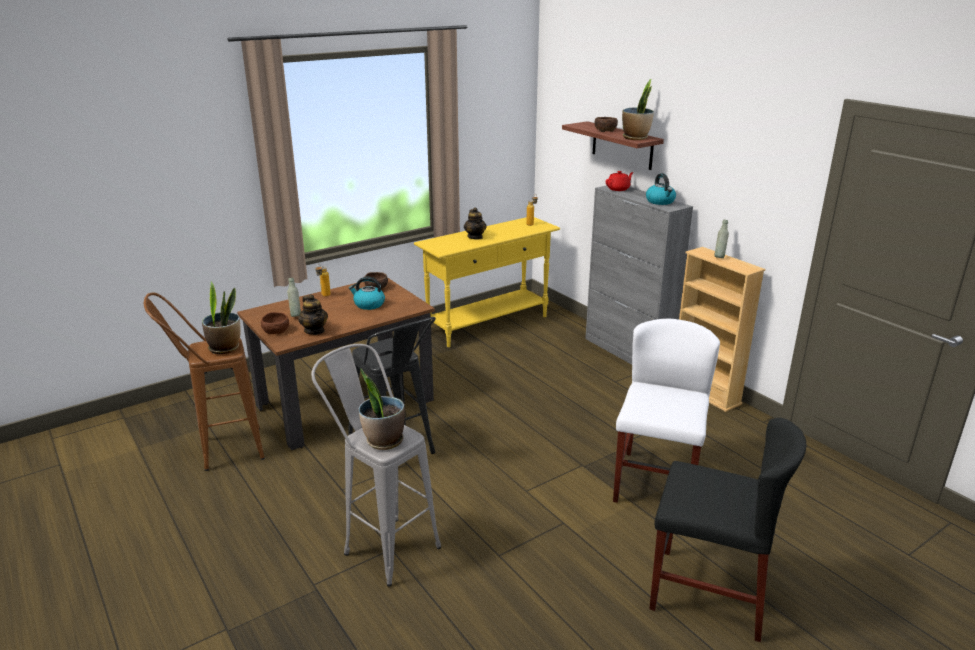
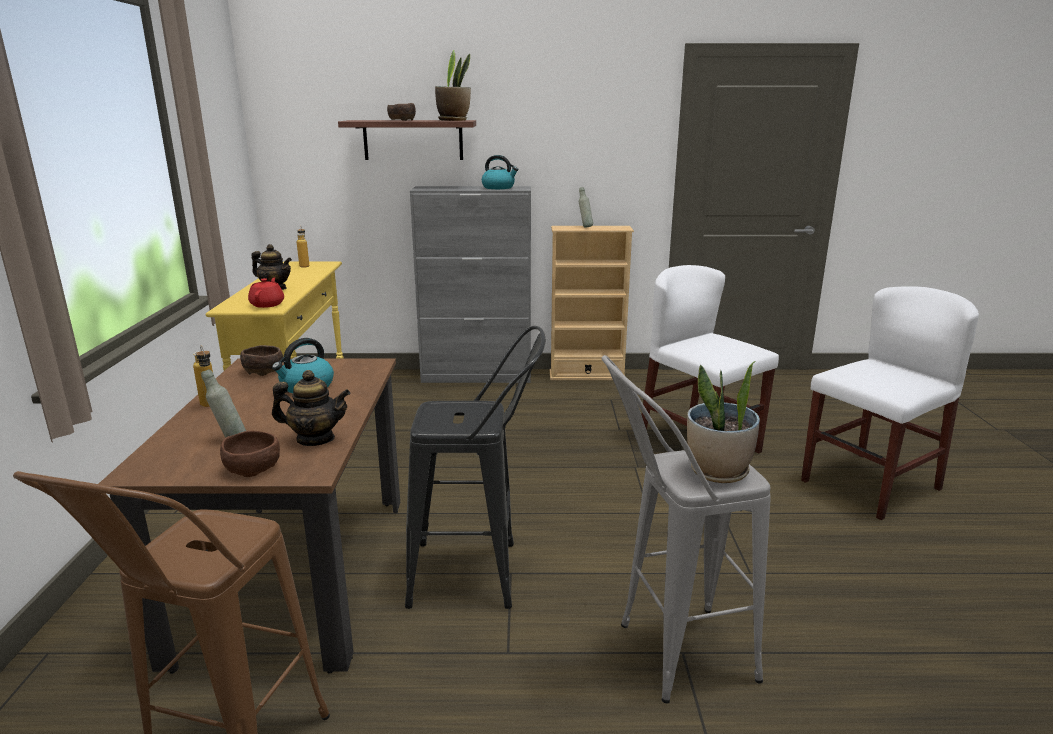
camera: 55 degrees left, 5 degrees down
potted plant [202,282,241,354] -> none
red teapot [606,171,634,191] -> red teapot moved to [248,277,284,308]
black chair [649,418,806,642] -> white chair [801,286,979,520]

